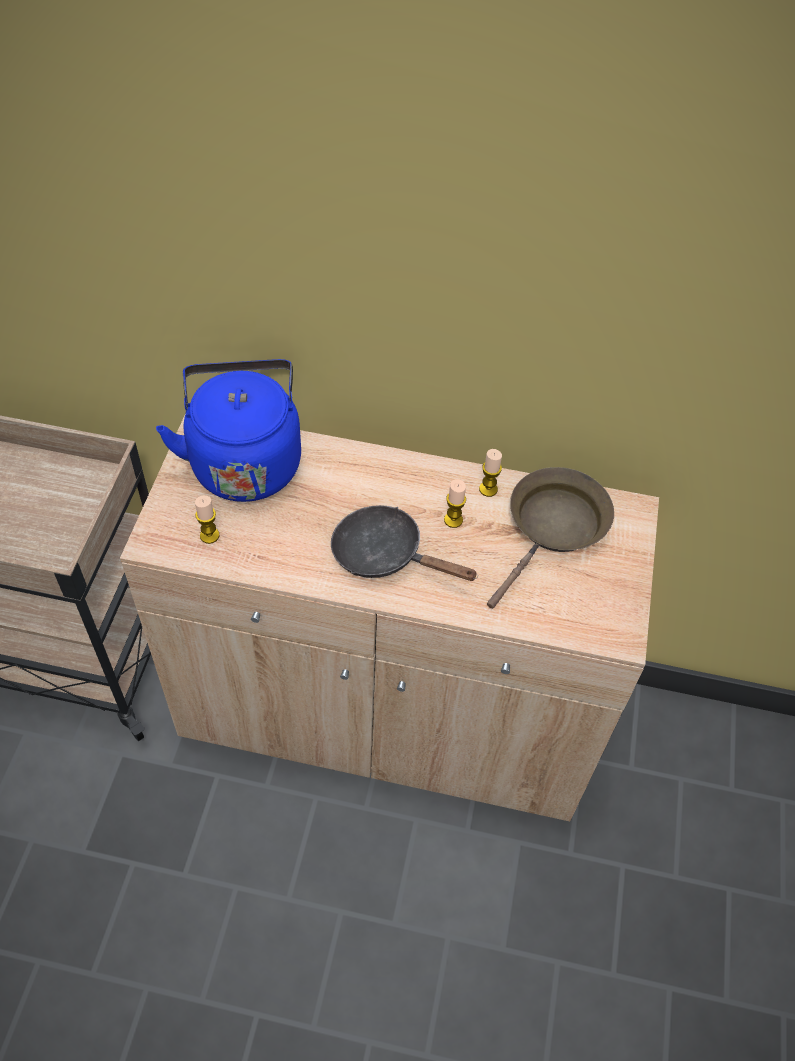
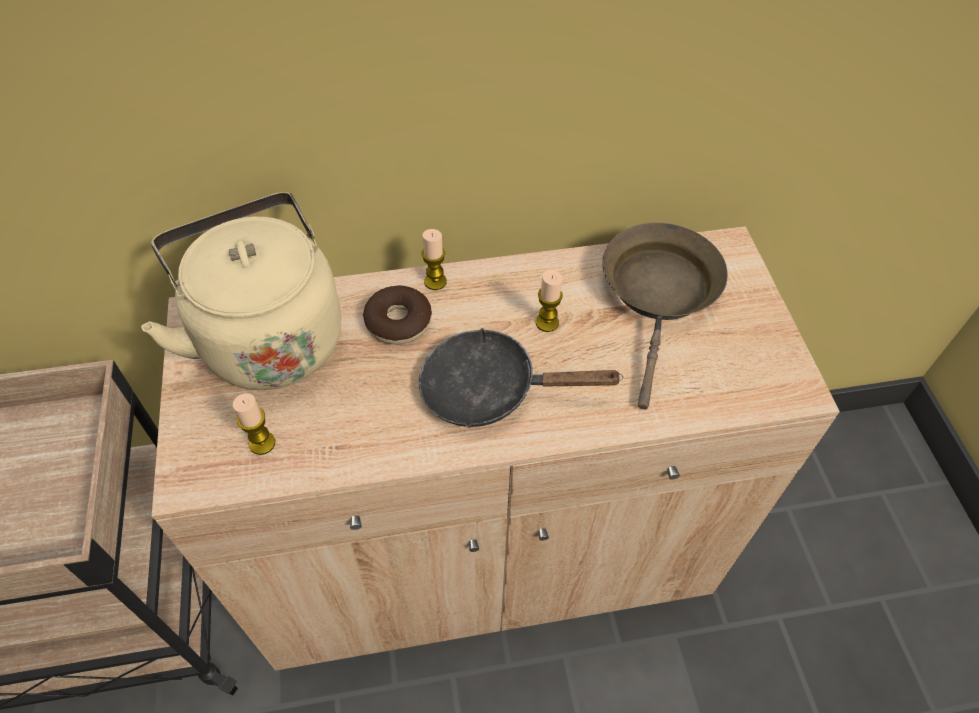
camera: 20 degrees left, 0 degrees up
blue kettle [156,359,301,502] -> beige kettle [141,192,342,390]
candle [479,449,502,497] -> candle moved to [422,229,447,290]
none -> donut [363,285,432,344]

